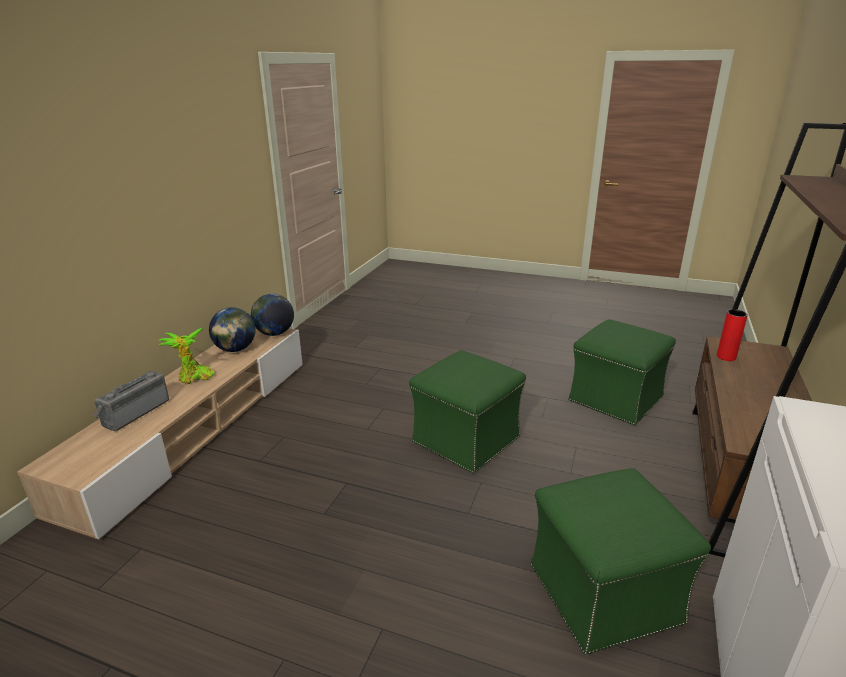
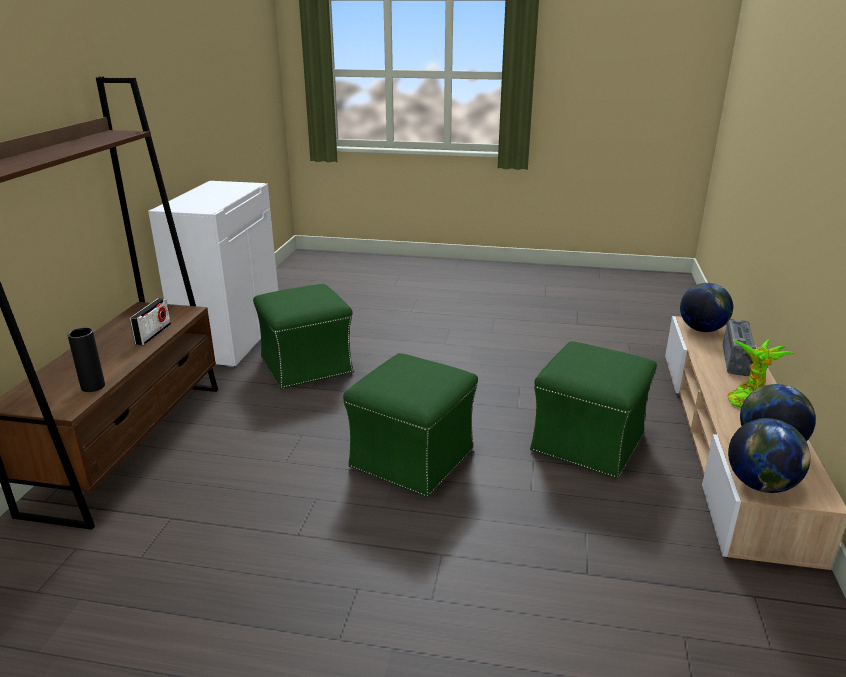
camera: 170 degrees right, 0 degrees up
green ottoman [569,319,676,425] -> green ottoman moved to [530,341,657,479]
red vase [717,309,748,361] -> black vase [67,328,105,392]
none -> radio [130,298,171,345]
none -> globe [680,283,733,332]

